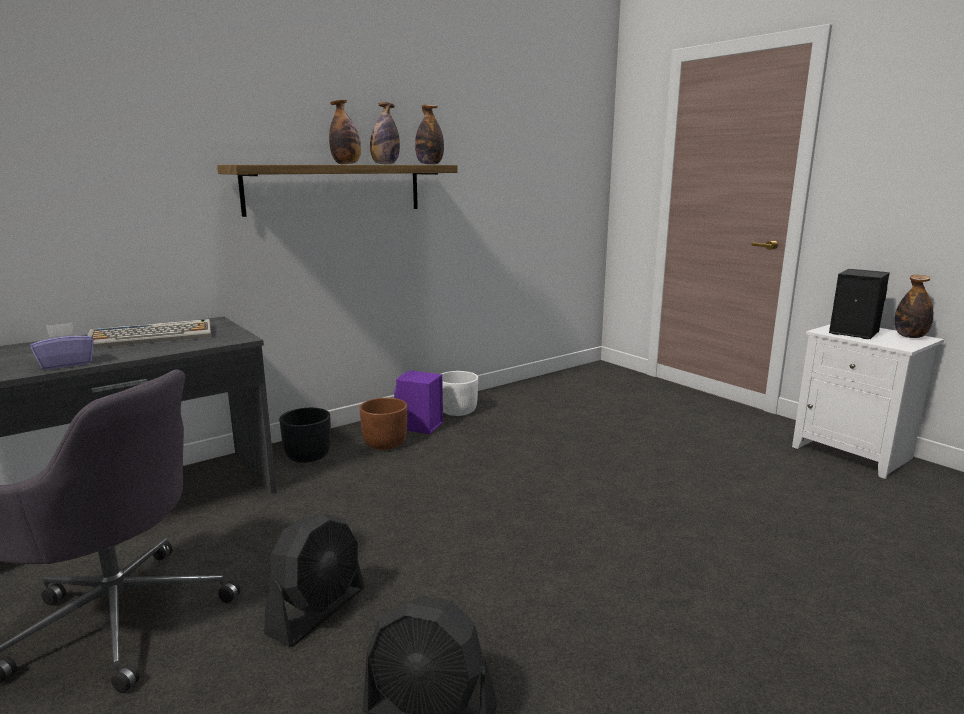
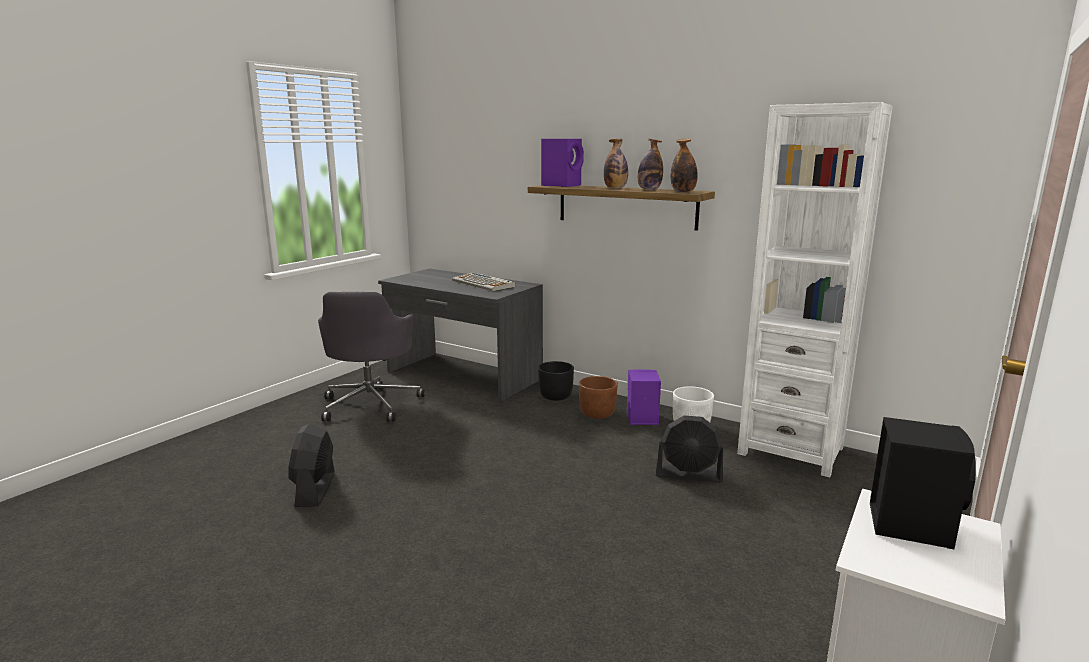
camera: 70 degrees right, 0 degrees up
purple tissue box [30,322,94,370] -> none
black fan [264,513,364,647] -> black fan moved to [656,416,723,483]
bottle [895,275,933,338] -> none
none -> purple speaker [541,139,584,187]
none -> white bookcase [737,102,893,478]

